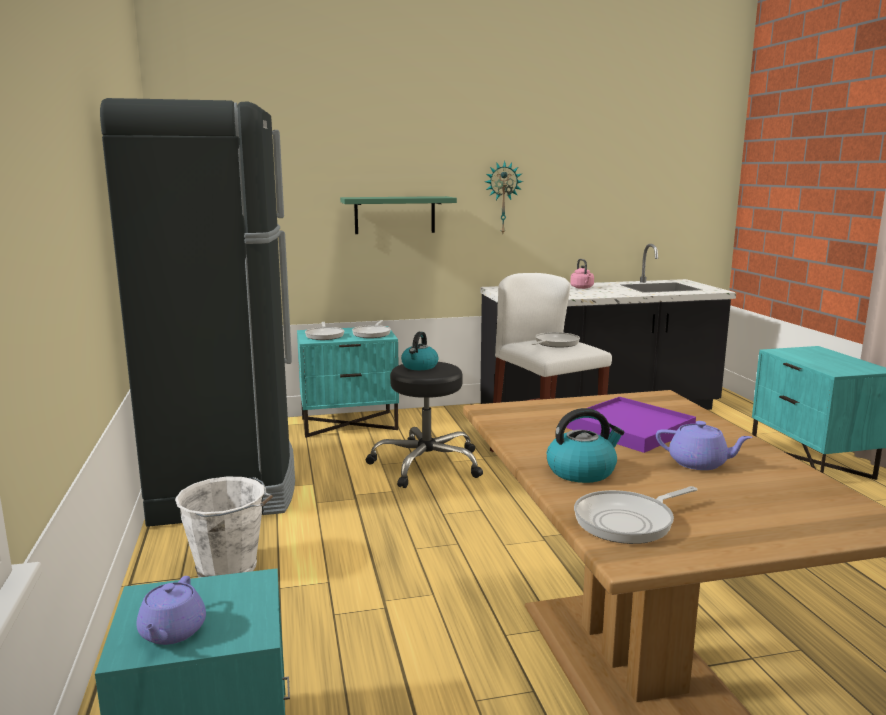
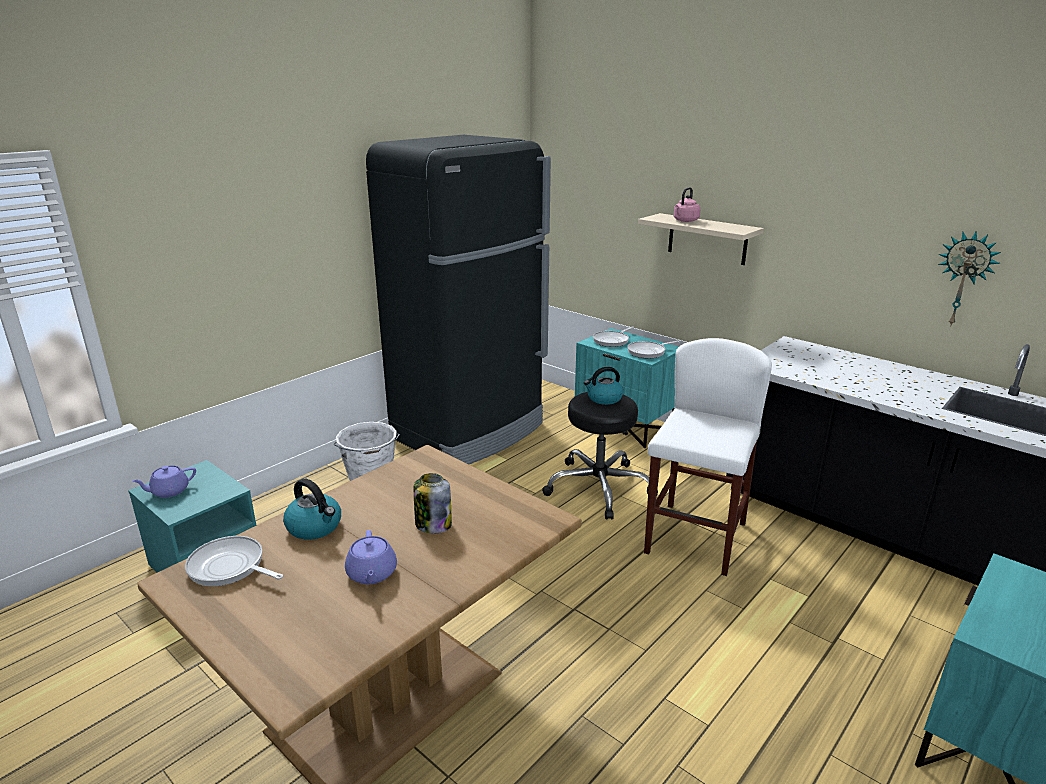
camera: 55 degrees right, 10 degrees up
green shelf [340,196,457,234] -> beige shelf [638,213,764,265]
wall clock [485,160,523,233] -> wall clock moved to [938,231,1001,327]
frying pan [532,332,580,348] -> none
purple tray [566,397,696,453] -> jar [414,473,452,534]
pink kettle [570,259,594,289] -> pink kettle moved to [674,187,700,222]

